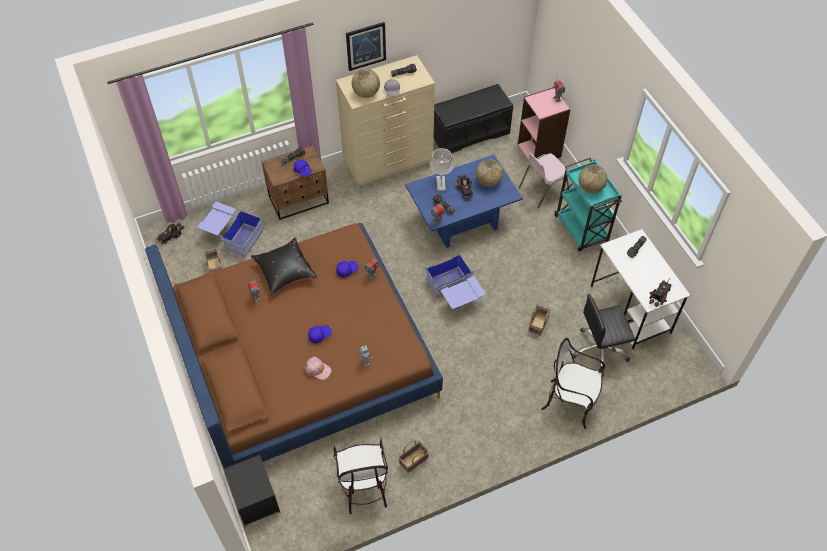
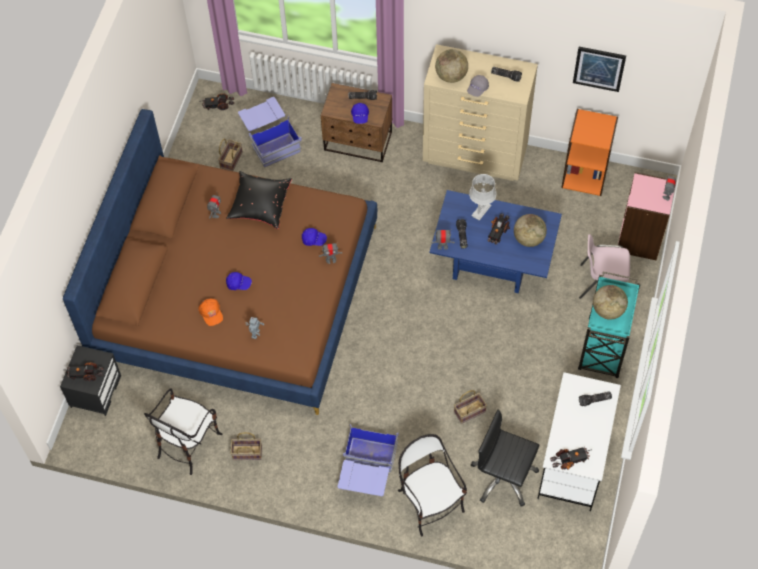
camera: 40 degrees right, 5 degrees up
pink cap [304,357,331,380] -> orange cap [199,299,223,326]
picture [346,22,386,71] -> picture moved to [573,47,626,92]
blue storage box [425,251,486,309] -> blue storage box moved to [337,424,399,496]
black bench [433,84,513,153] -> orange bookcase [561,109,618,196]
none -> toy truck [67,362,104,382]

